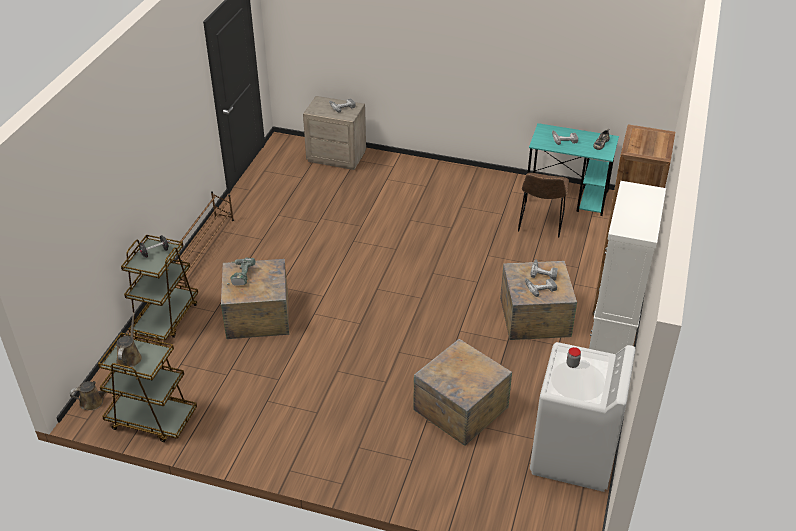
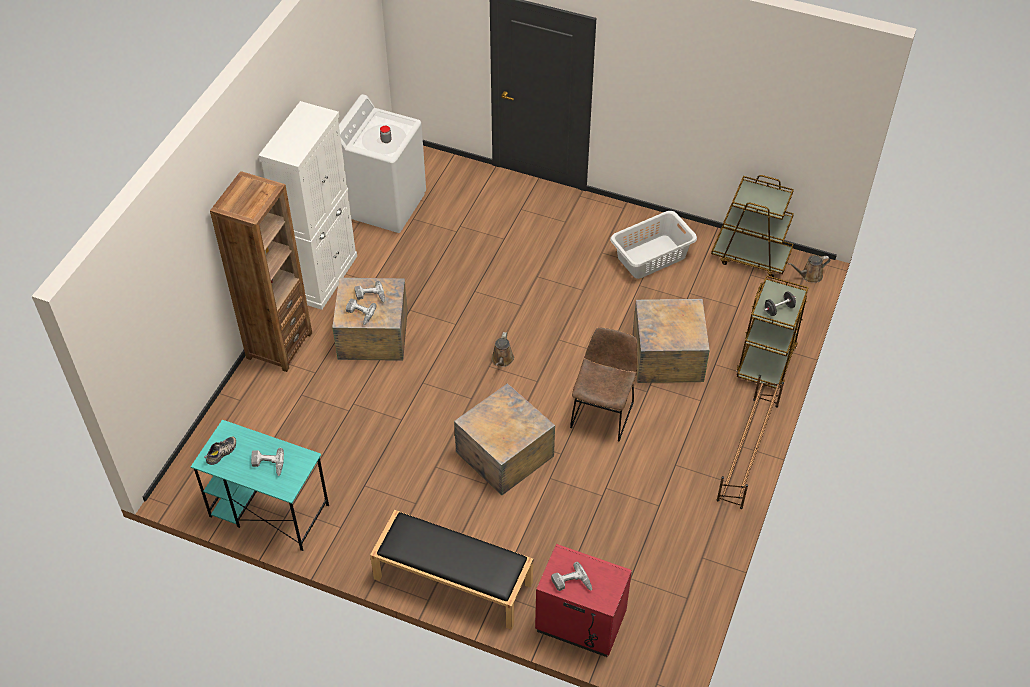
camera: 175 degrees left, 10 degrees up
brown watering can [116,312,142,369] -> brown watering can moved to [492,332,514,367]
power drill [227,258,255,286] -> none
beige nightstand [303,96,366,170] -> red nightstand [535,544,632,657]
crate [413,339,512,446] -> crate moved to [454,383,555,495]
brown chair [518,173,569,237] -> brown chair moved to [570,327,637,442]
none -> black bench [370,510,533,630]
none -> grey laundry basket [610,211,697,279]

